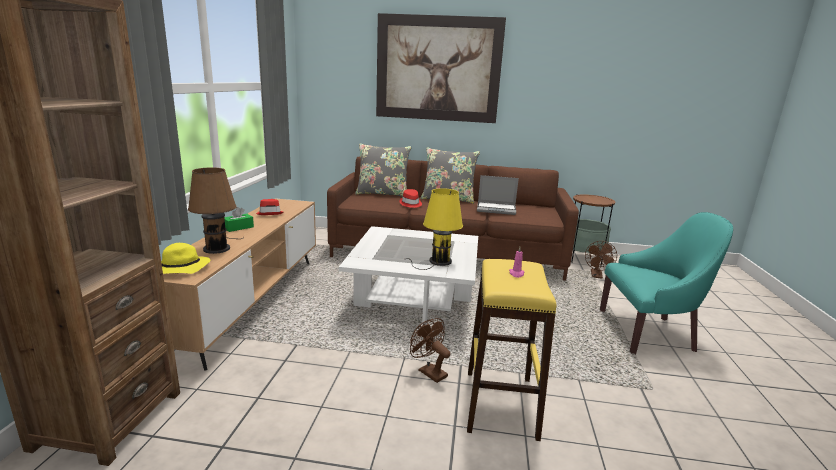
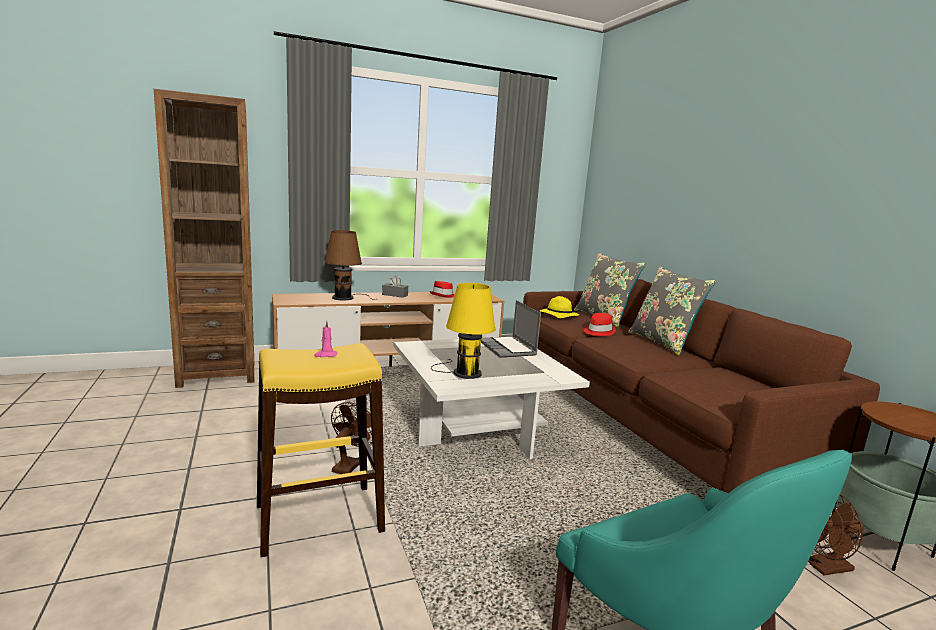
camera: 60 degrees right, 5 degrees down
yellow hat [161,243,210,274] -> yellow hat moved to [540,296,580,318]
green tissue box [224,207,254,232] -> grey tissue box [382,276,408,298]
picture [376,13,506,123] -> none
laptop [477,175,519,215] -> laptop moved to [481,300,541,357]

